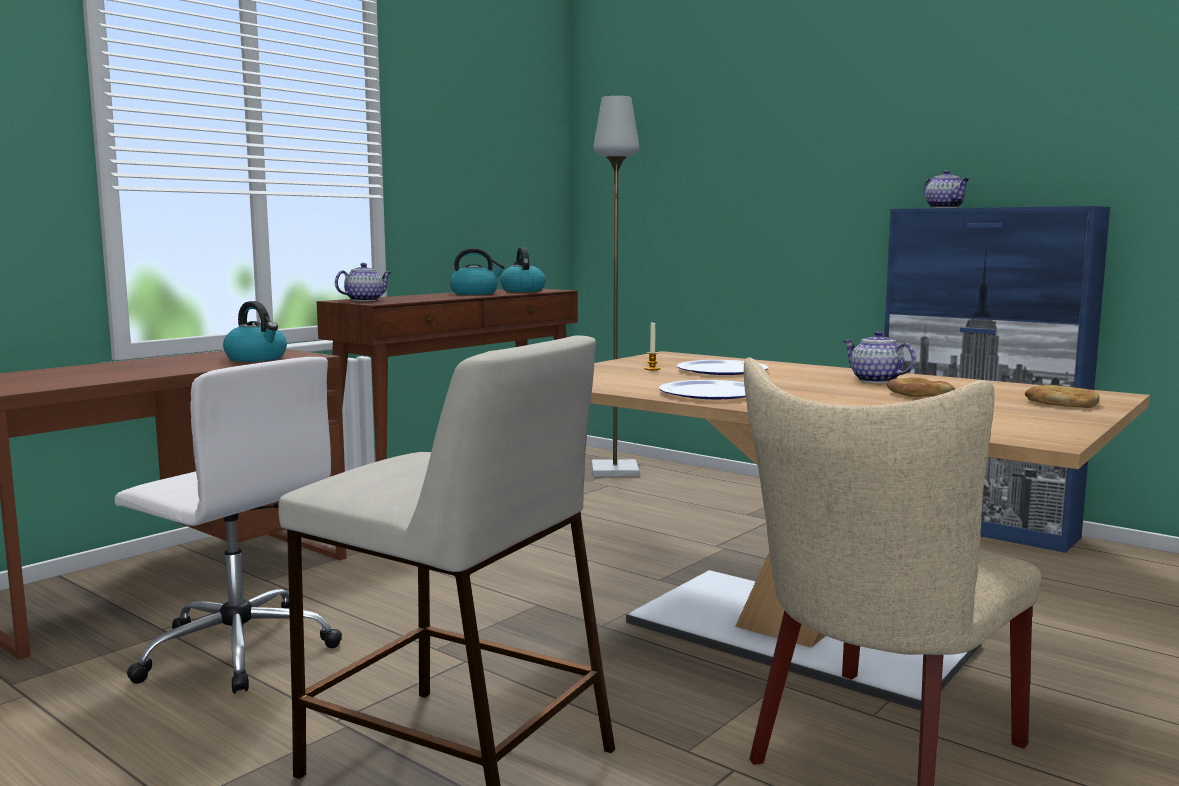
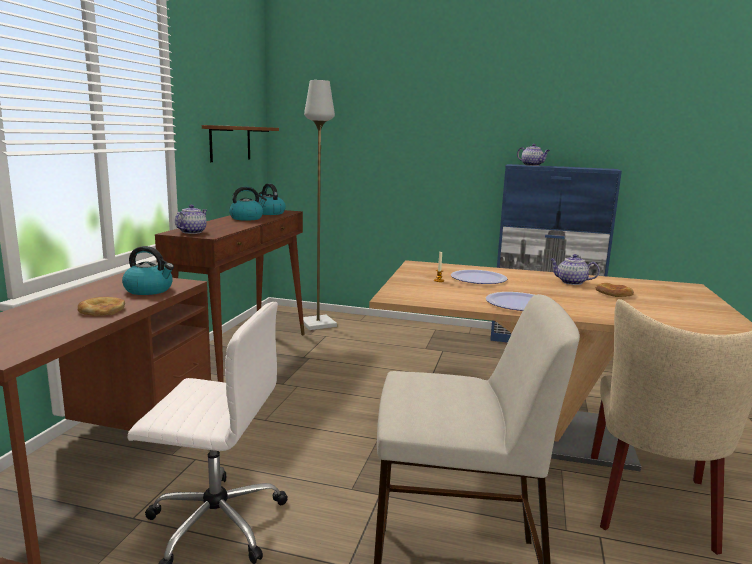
camera: 25 degrees left, 5 degrees up
bread [1025,385,1100,408] -> bread moved to [78,297,125,316]
none -> brown shelf [202,125,279,162]

